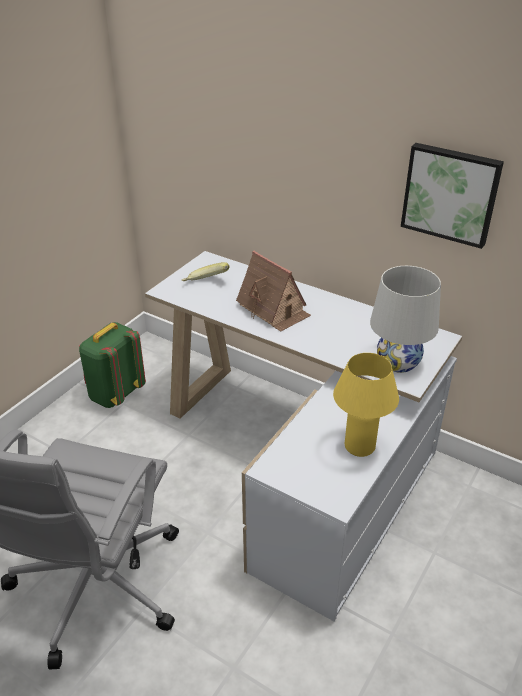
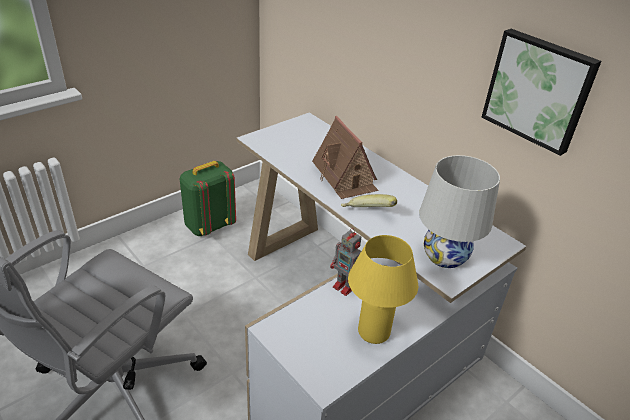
camera: 15 degrees right, 0 degrees up
banana [182,262,230,281] -> banana moved to [341,194,397,207]
none -> toy robot [330,228,361,296]

